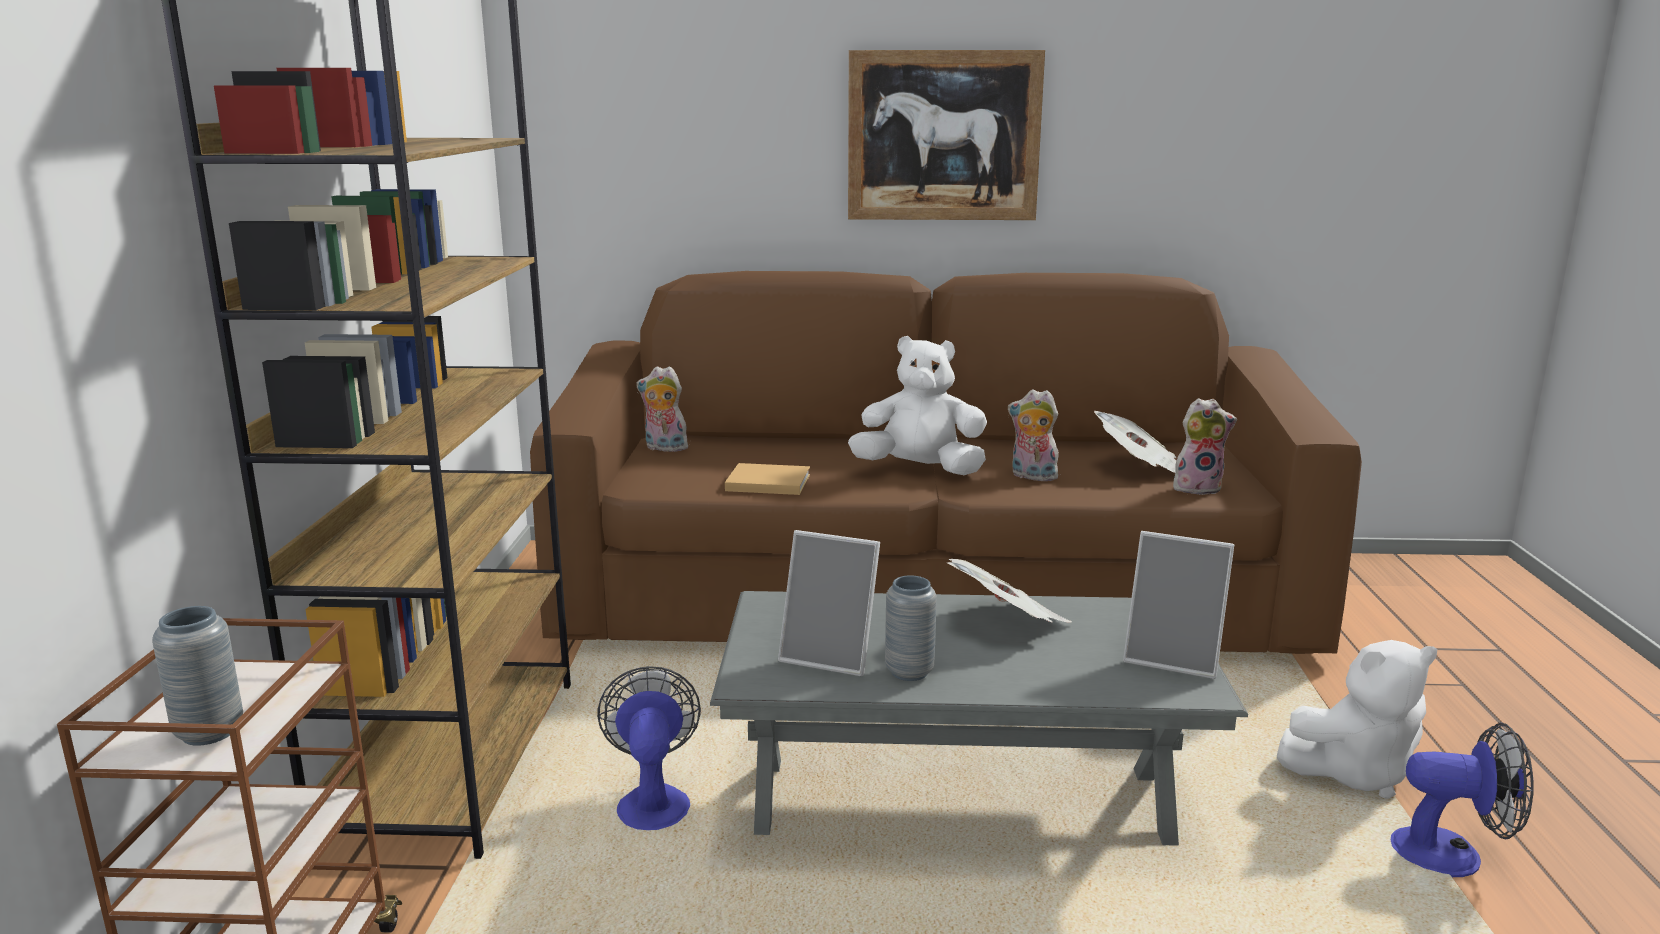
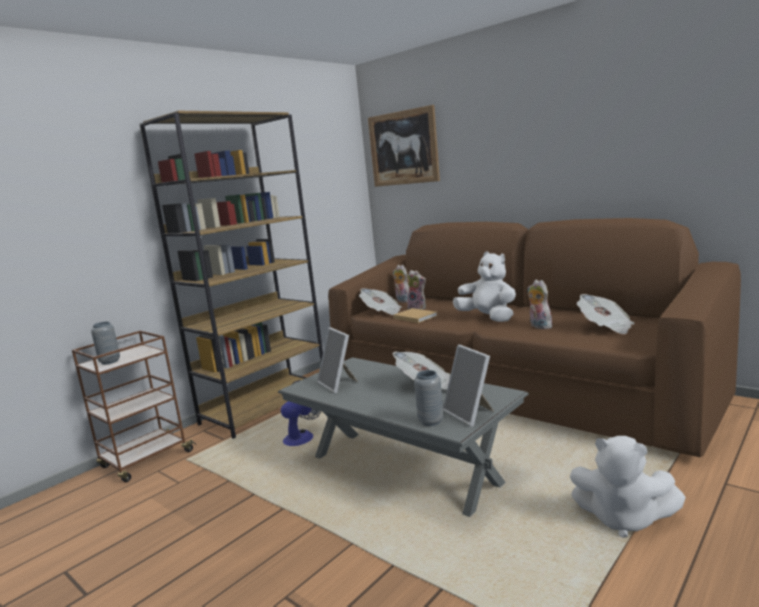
camera: 40 degrees right, 5 degrees down
picture [848,50,1045,220] -> picture moved to [368,105,440,187]
grey vase [885,575,937,681] -> grey vase moved to [414,370,443,426]
plush toy [1173,398,1237,495] -> plush toy moved to [407,270,426,310]
fan [1391,723,1534,877] -> none
none -> newspaper [359,288,402,315]

